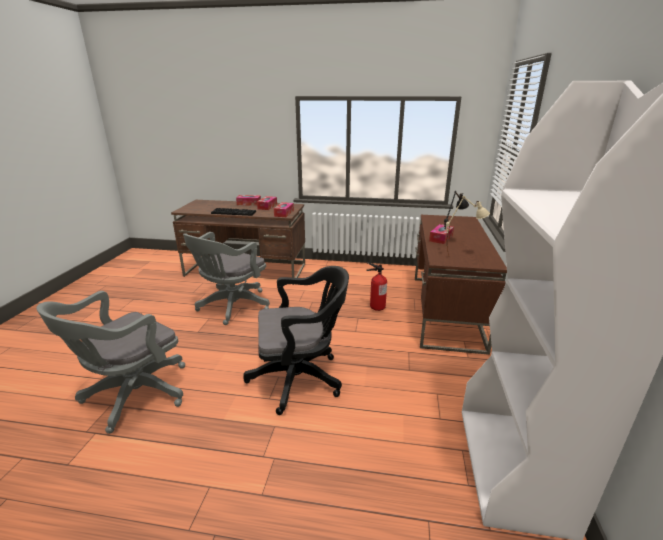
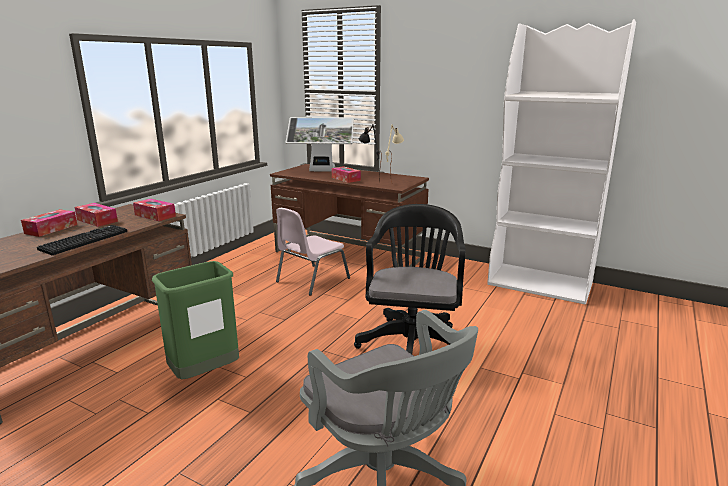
camera: 70 degrees left, 5 degrees down
grey office chair [183,232,270,325] -> green trash can [152,261,239,379]
fire extinguisher [366,262,387,311] -> pink chair [276,208,350,295]
none -> monitor [286,117,354,171]

